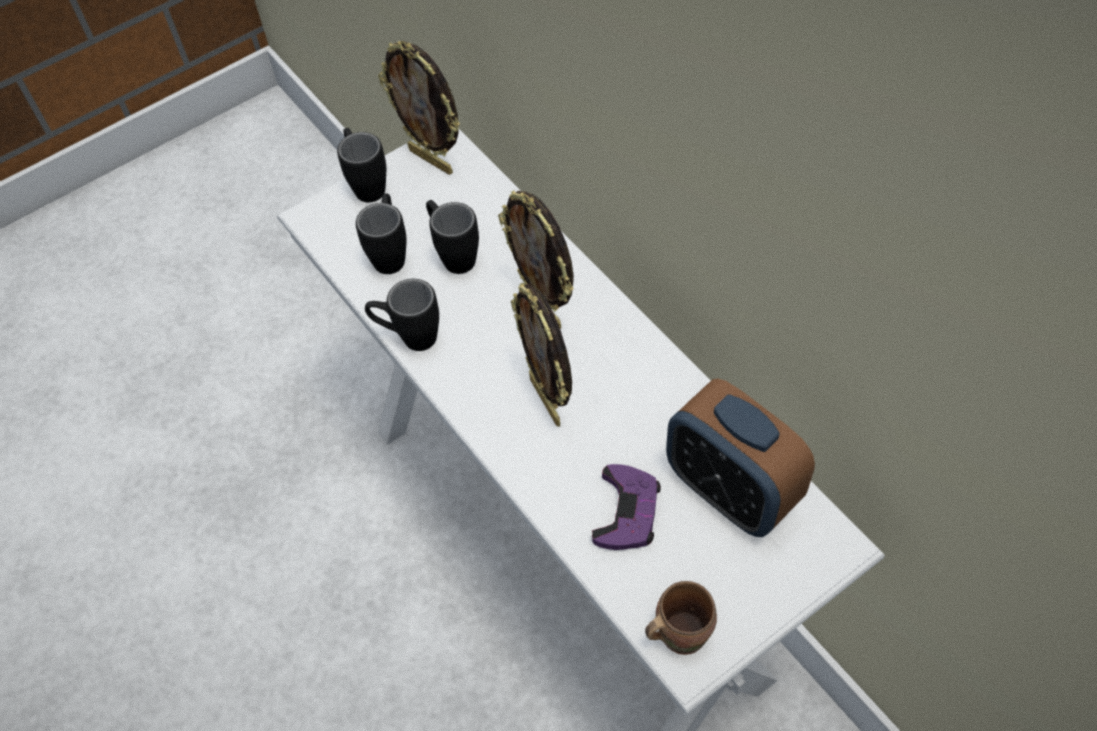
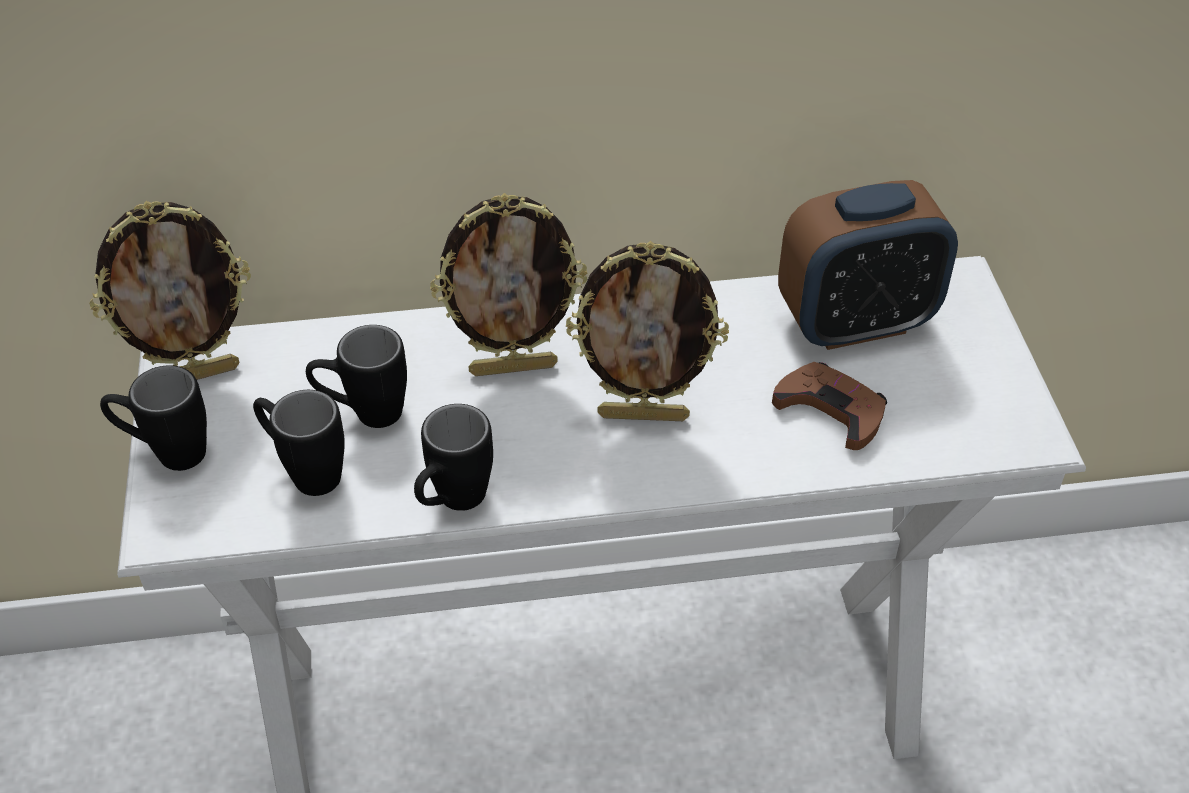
camera: 65 degrees left, 10 degrees down
purple game controller [592,464,661,550] -> brown game controller [772,362,887,450]
brown mug [645,581,717,655] -> none

